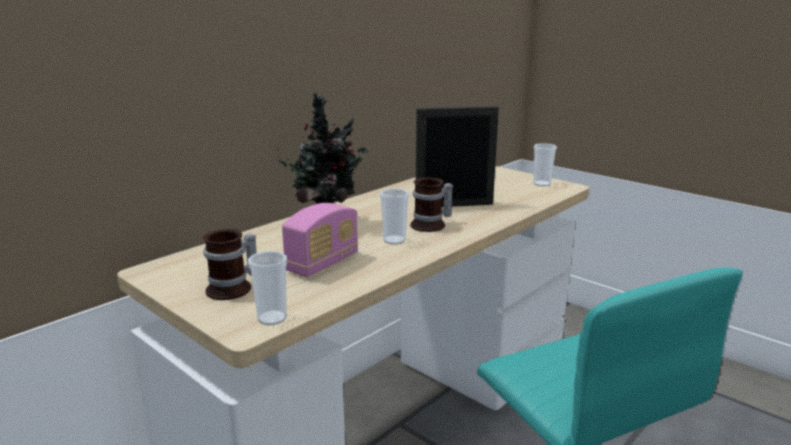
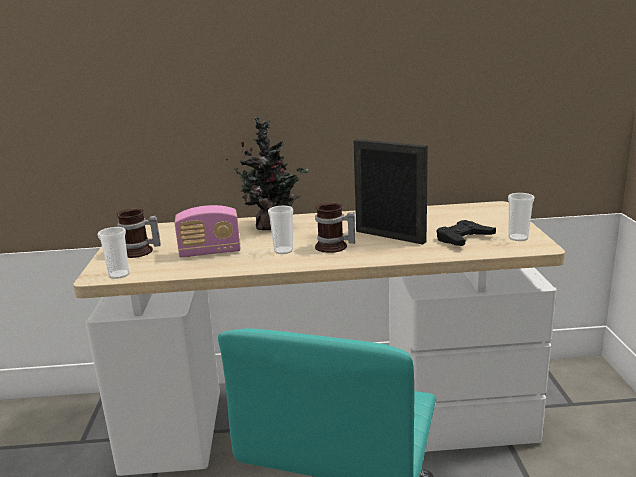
camera: 45 degrees right, 0 degrees up
none -> black game controller [436,220,496,246]

